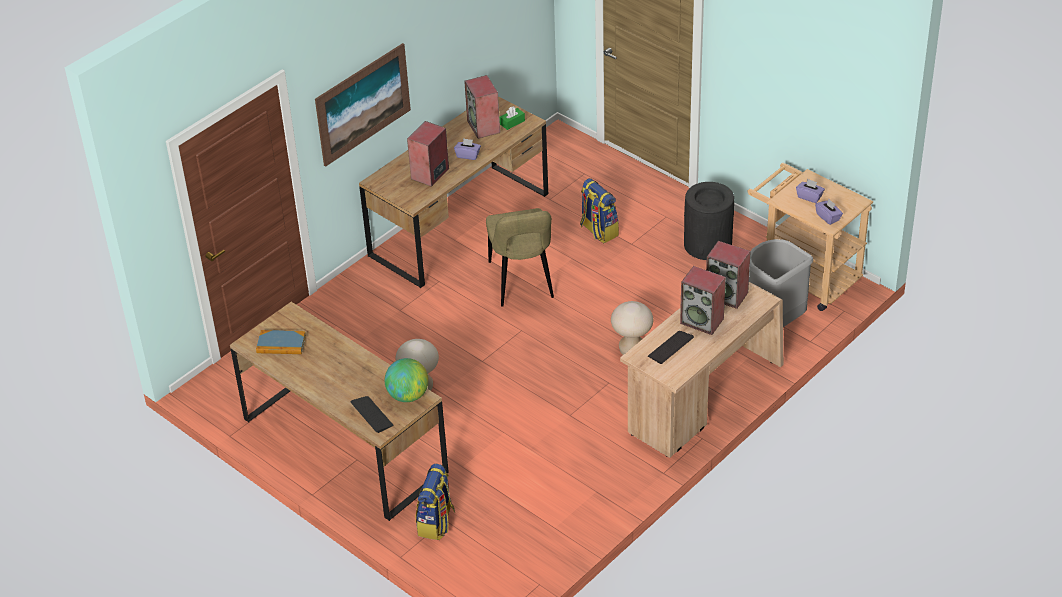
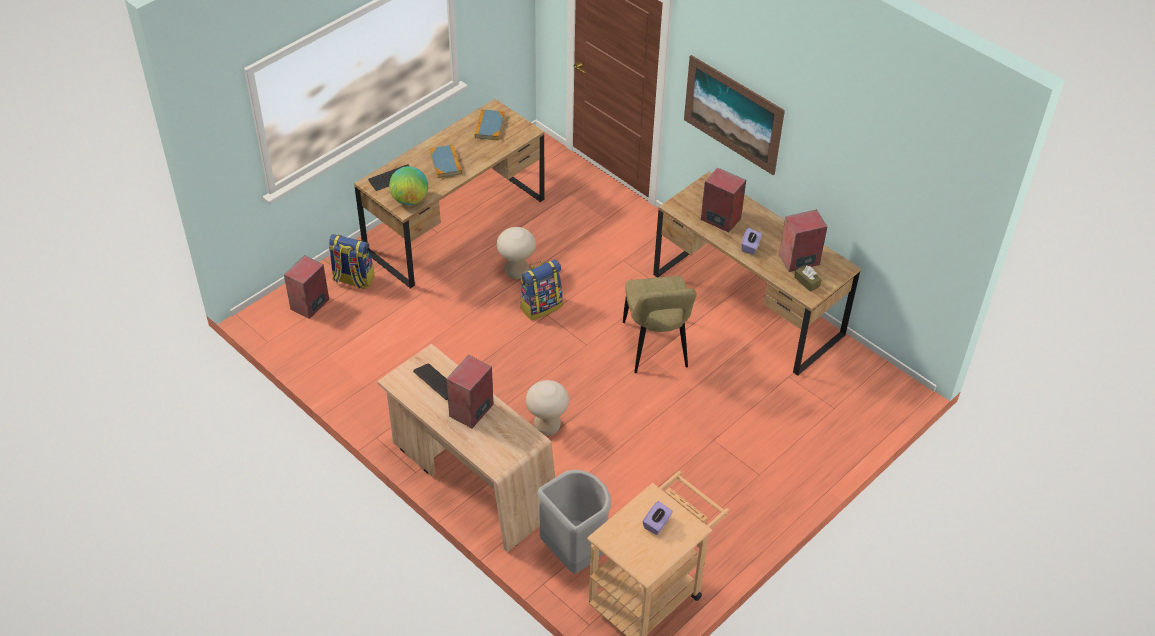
camera: 90 degrees right, 5 degrees up
beige chair [486,208,554,307] -> beige chair turned 90 degrees counterclockwise [623,276,697,373]
green tissue box [500,106,525,130] -> brown tissue box [794,265,822,292]
backpack [580,178,619,243] -> backpack moved to [520,259,563,321]
black trash can [684,182,734,260] -> none
speaker [706,241,751,309] -> speaker moved to [284,255,329,319]
purple tissue box [815,199,843,225] -> none
none -> book [430,145,462,178]

